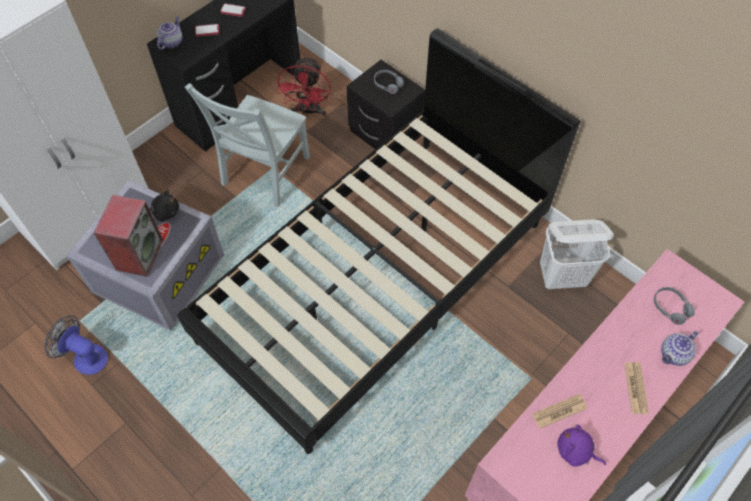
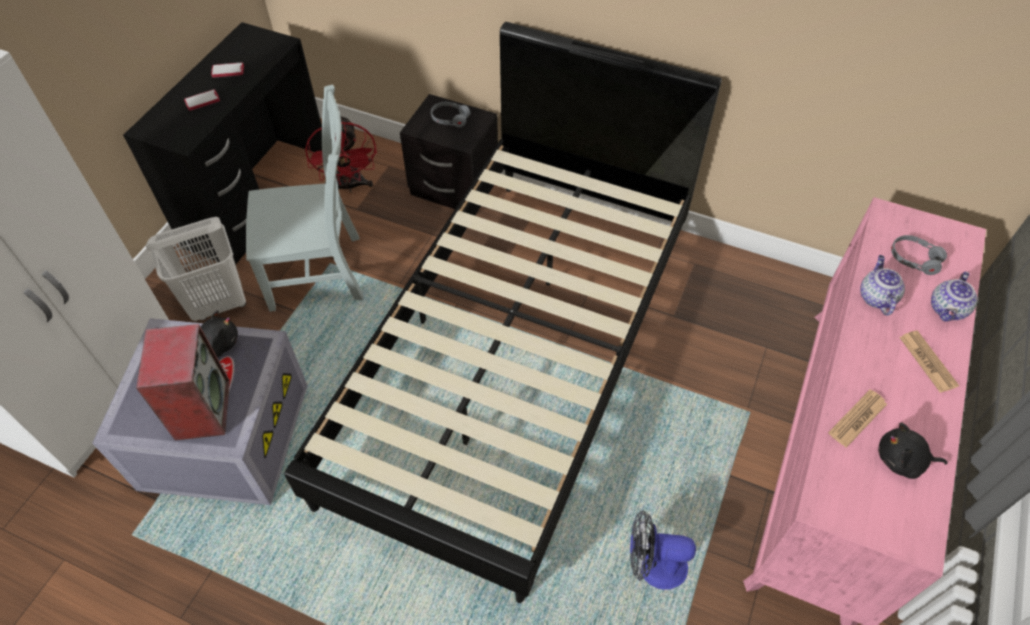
camera: 20 degrees left, 5 degrees down
fan [45,315,108,375] -> fan moved to [630,510,696,590]
teapot [157,16,182,50] -> teapot moved to [860,255,905,316]
grey chair [185,83,310,207] -> grey chair turned 105 degrees counterclockwise [246,84,364,312]
white laundry basket [540,219,614,289] -> white laundry basket moved to [146,217,246,321]
purple plush toy [557,425,606,467] -> black plush toy [878,423,948,479]

